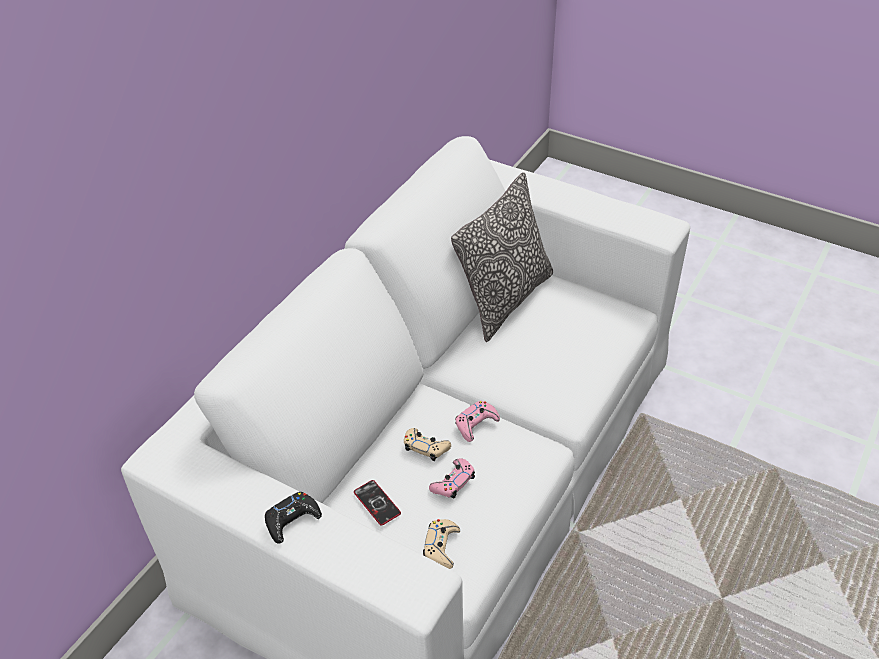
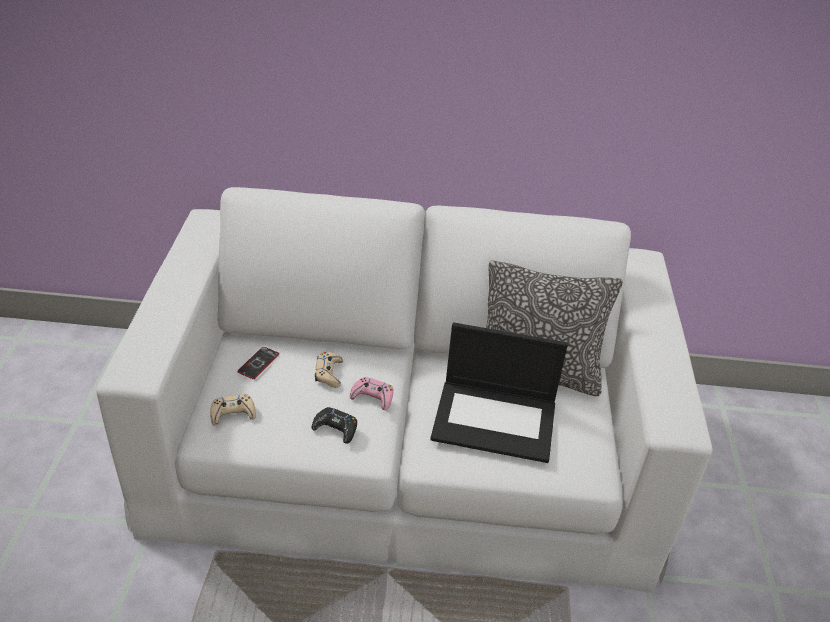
camera: 60 degrees right, 5 degrees down
black game controller [265,492,322,544] -> black game controller moved to [311,407,357,444]
pink game controller [429,459,475,499] -> none
none -> laptop [431,323,568,463]

